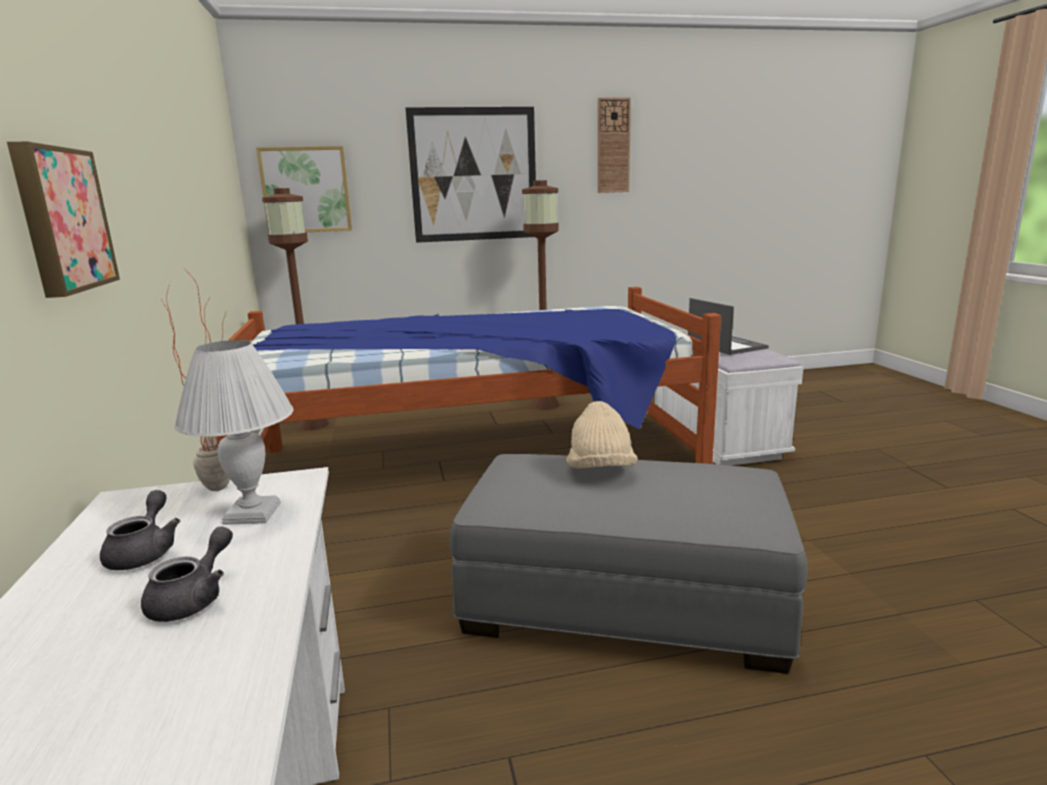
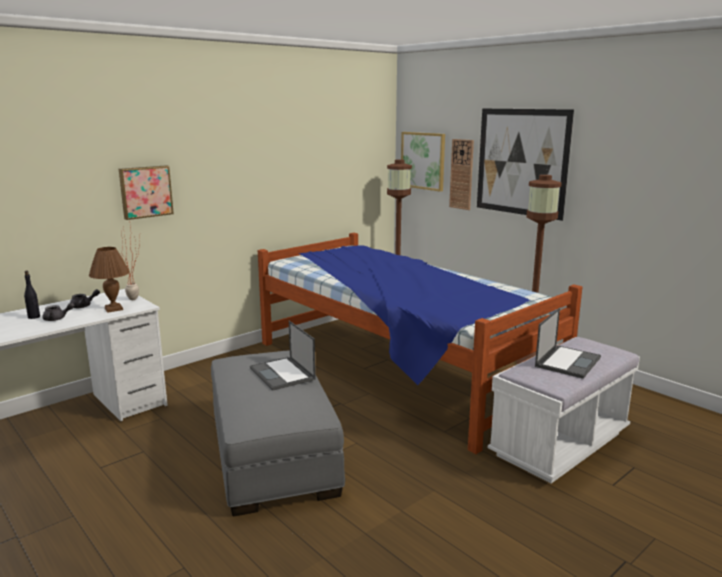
camera: 60 degrees right, 0 degrees up
white table lamp [174,340,294,525] -> brown table lamp [89,247,130,313]
beige hat [567,401,638,469] -> laptop [250,321,316,391]
wall clock [598,98,631,193] -> wall clock moved to [449,139,474,210]
none -> black bottle [24,270,40,319]

